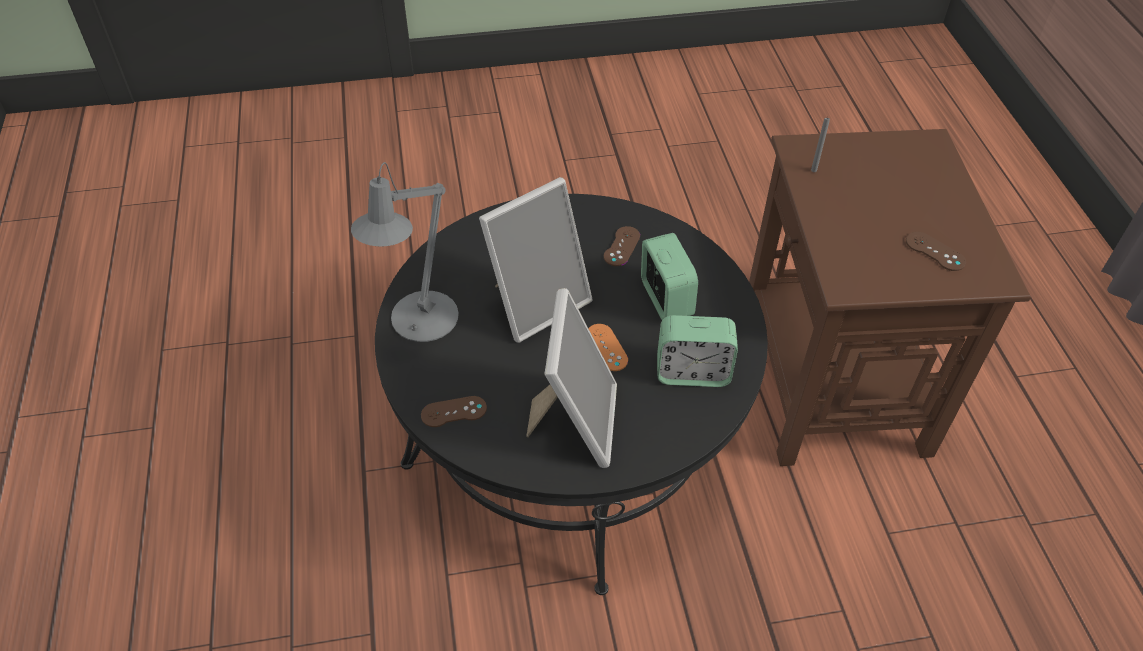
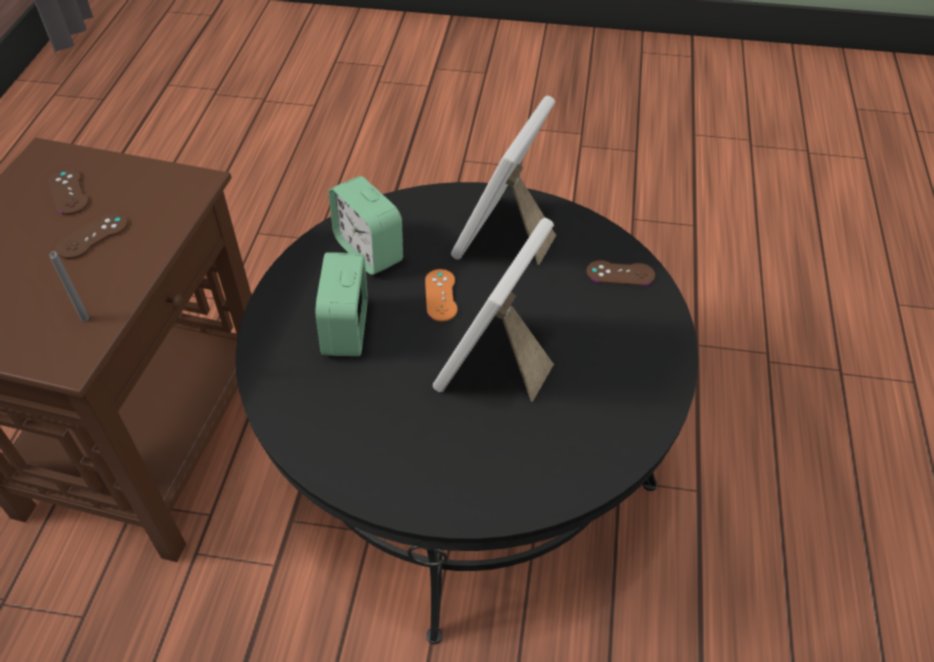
camera: 160 degrees left, 0 degrees up
grey table lamp [351,162,459,342] -> none
picture frame [479,177,593,343] -> picture frame turned 45 degrees counterclockwise [433,218,554,401]
brown game controller [604,226,640,266] -> brown game controller moved to [56,213,128,259]
alarm clock [657,315,738,387] -> alarm clock turned 150 degrees counterclockwise [328,176,403,275]

